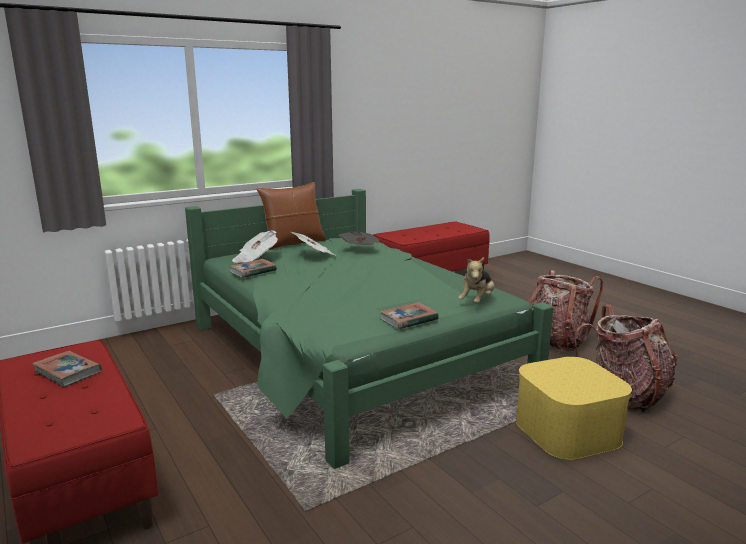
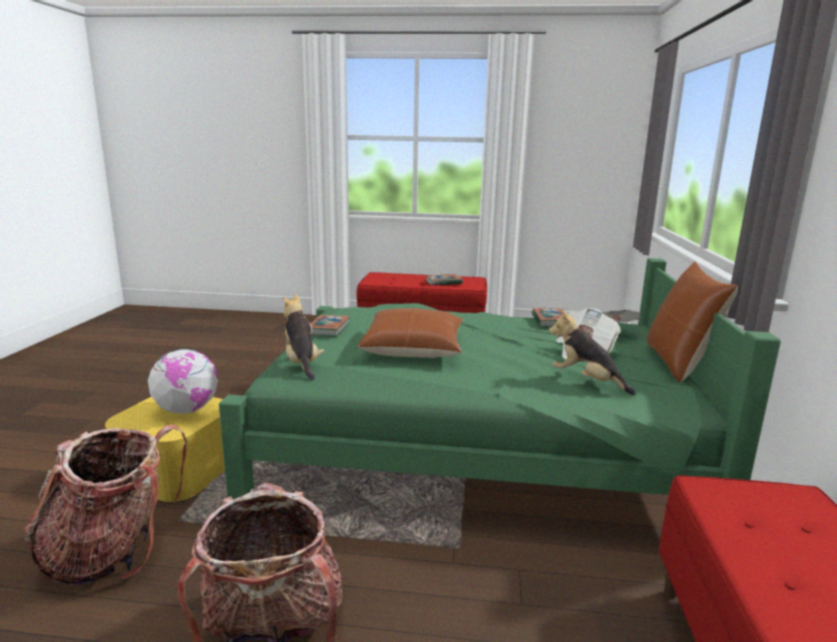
camera: 130 degrees right, 0 degrees up
newspaper [338,231,380,245] -> plush toy [549,309,636,395]
none -> globe [148,349,218,414]
none -> brown pillow [358,308,463,358]

